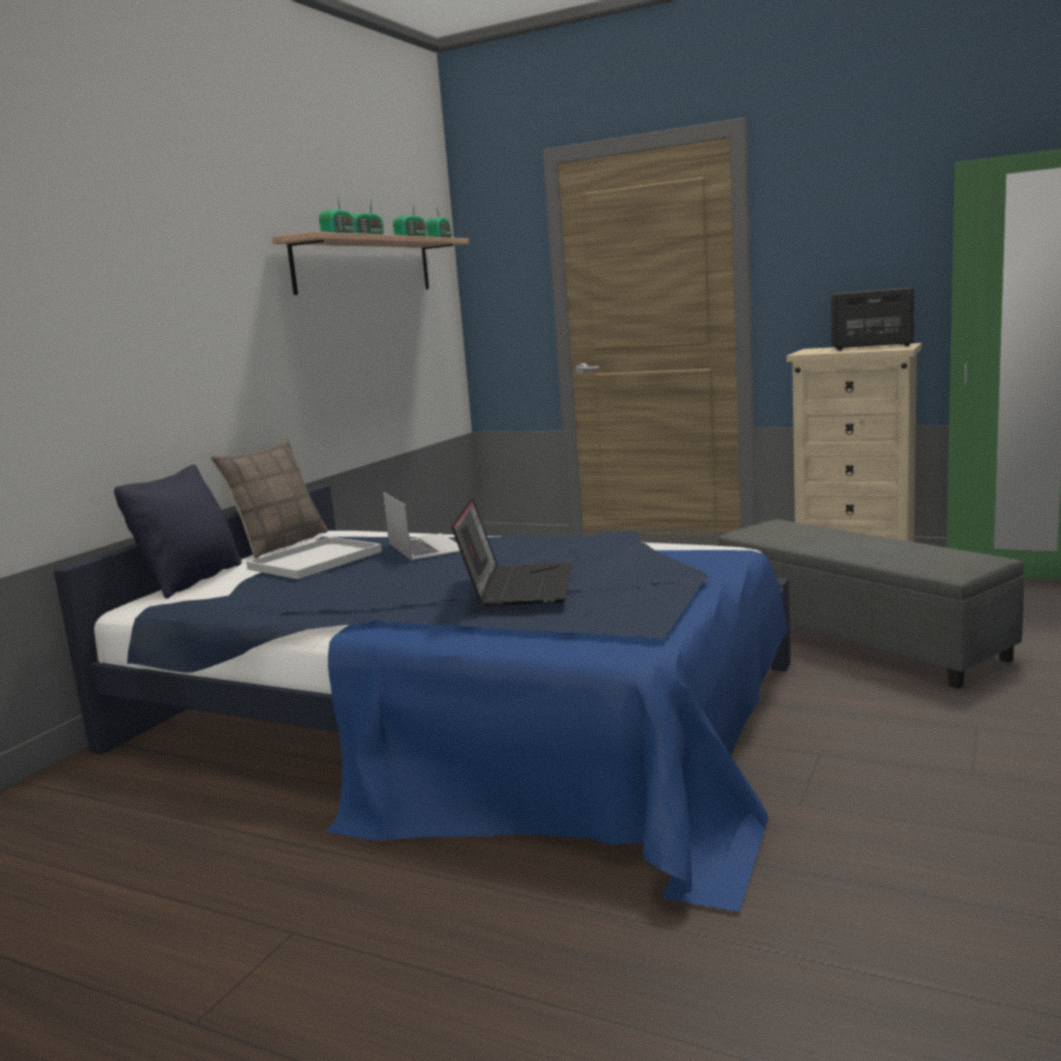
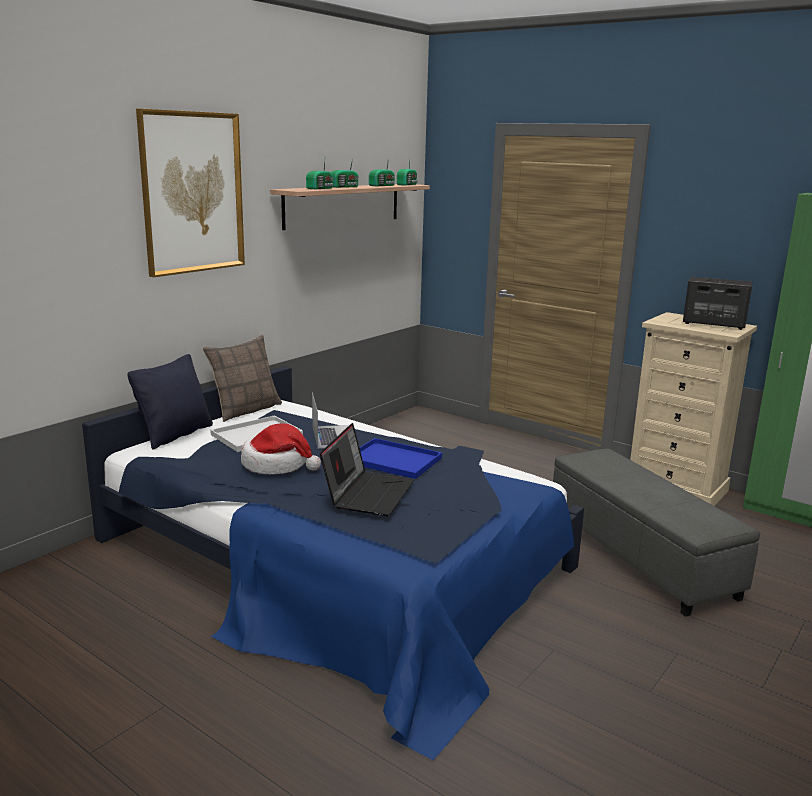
camera: 10 degrees right, 5 degrees up
none -> picture [136,109,245,277]
none -> hat [241,423,321,475]
none -> blue tray [359,438,442,479]

